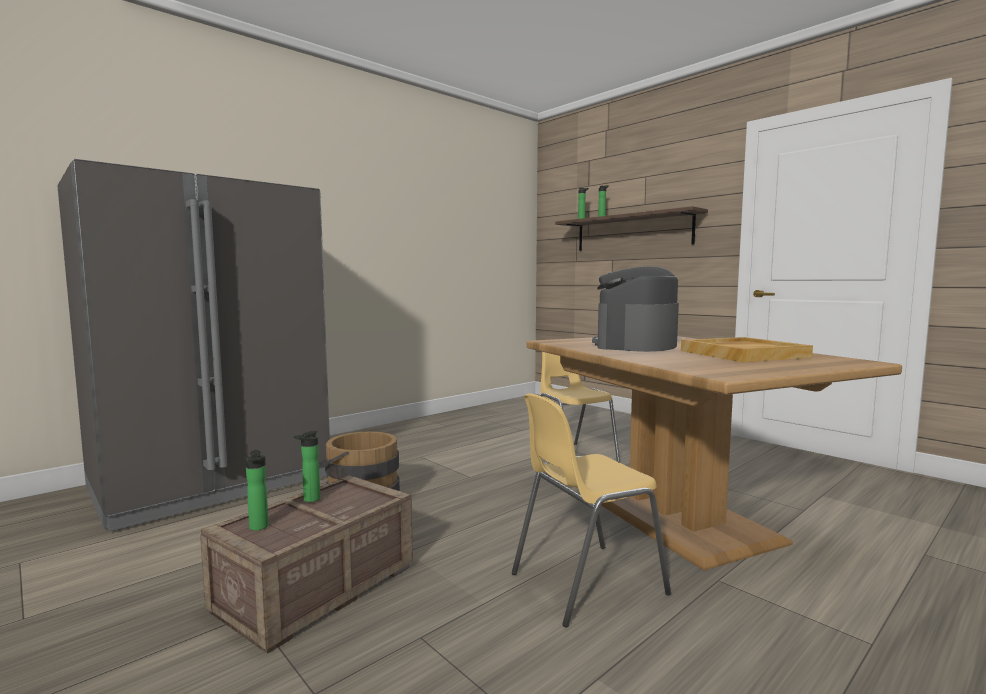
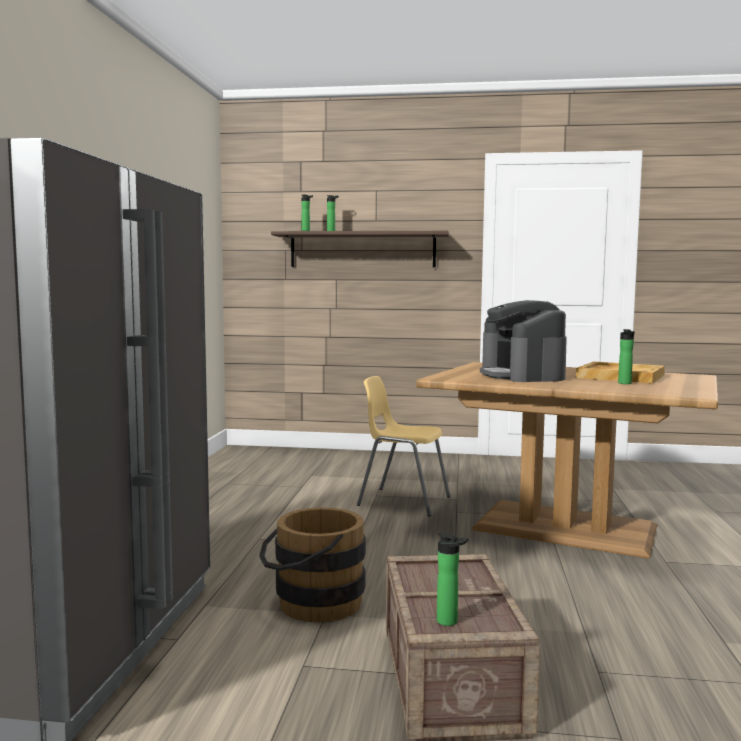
camera: 40 degrees left, 0 degrees up
bottle [294,431,320,502] -> bottle moved to [618,329,635,384]
yellow chair [512,393,671,627] -> none

